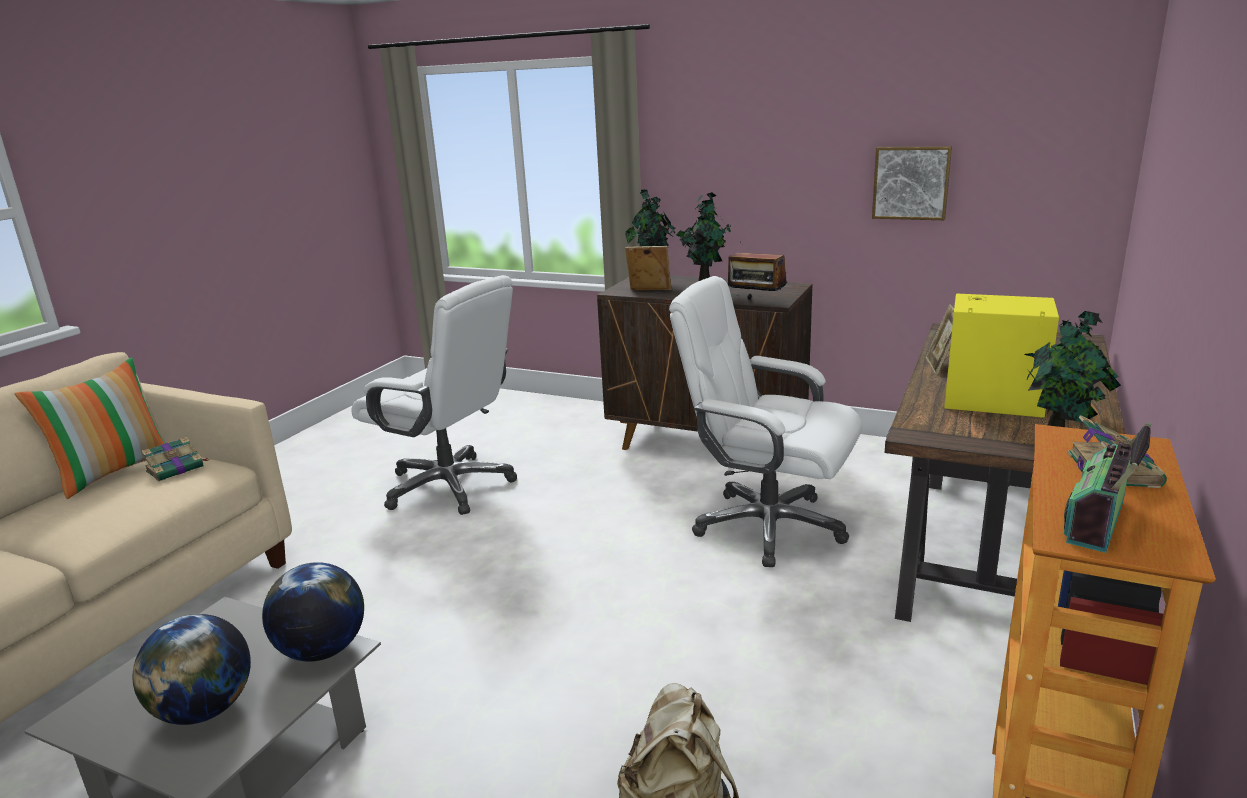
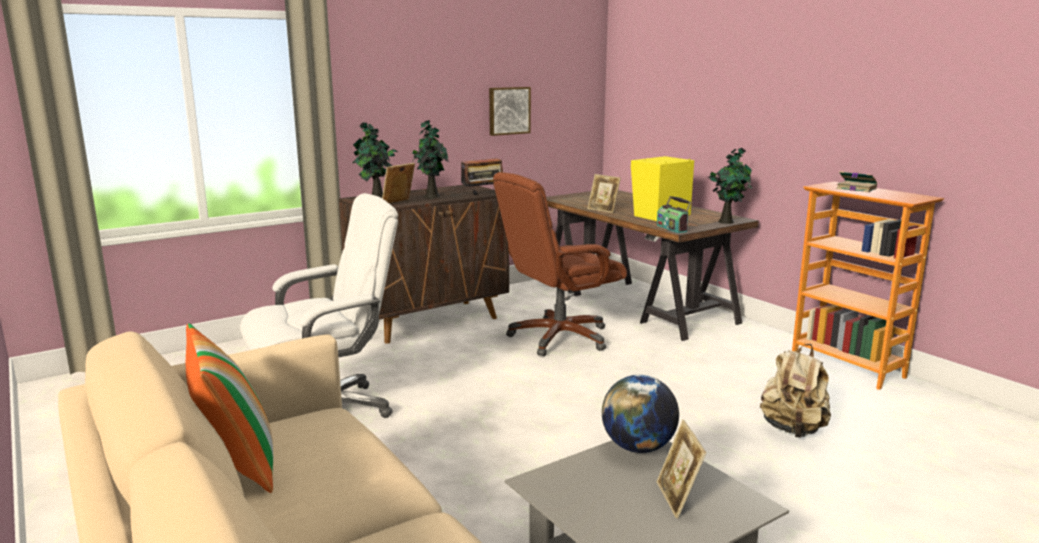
camera: 60 degrees left, 5 degrees down
globe [133,614,251,725] -> picture frame [657,420,706,518]
book [141,437,210,482] -> none
white office chair [669,276,862,567] -> brown office chair [493,172,627,356]
radio [1064,423,1151,553] -> radio moved to [657,196,691,233]

